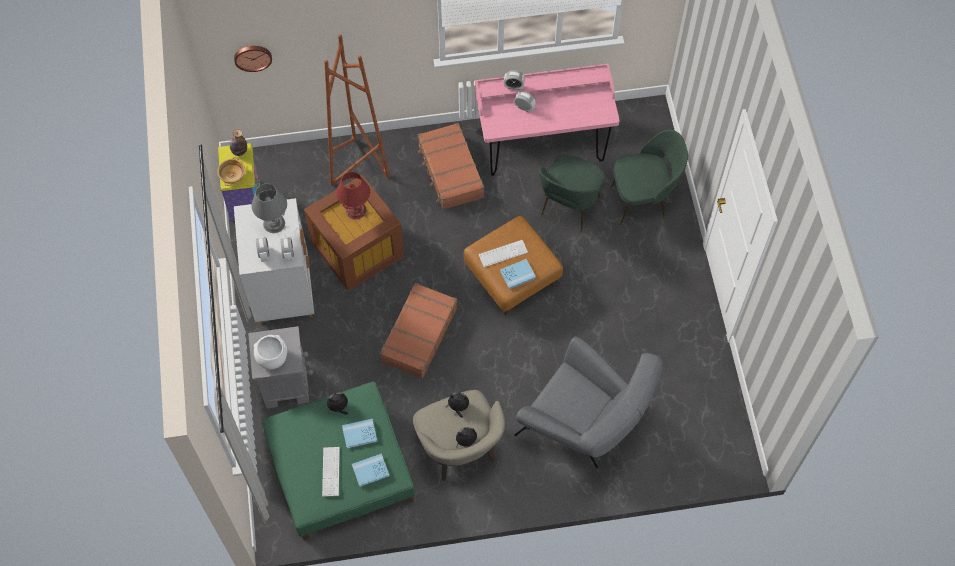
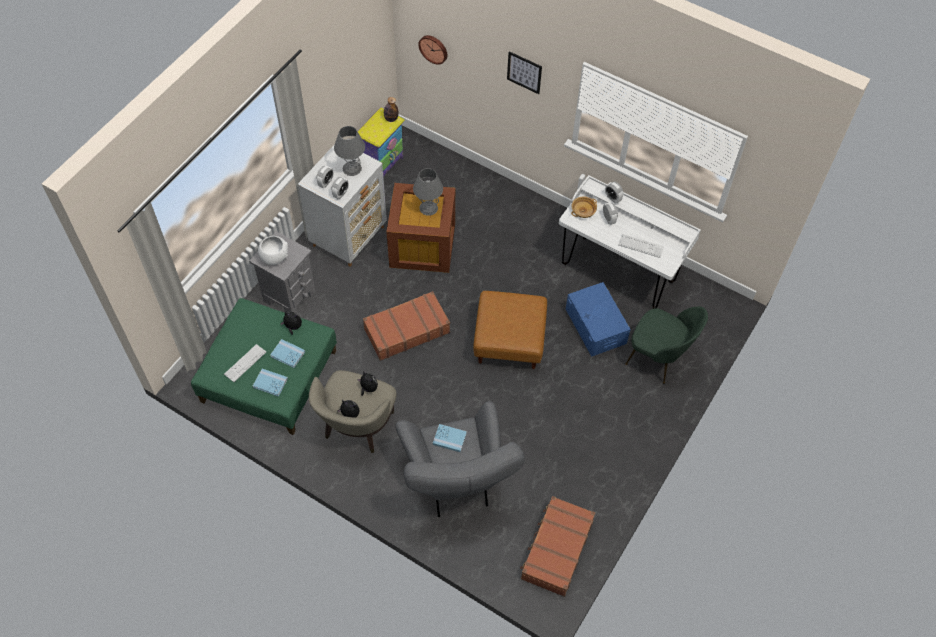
camera: 40 degrees right, 5 degrees down
beige bowl [217,157,245,186] -> beige bowl moved to [571,196,597,218]
brown clothes rack [324,34,390,186] -> none
red table lamp [336,172,370,219] -> grey table lamp [413,168,443,216]
brown suitcase [417,123,484,210] -> brown suitcase moved to [520,496,595,597]
pink desk [475,64,619,176] -> white desk [559,175,701,309]
keyboard [478,240,528,267] -> keyboard moved to [618,234,664,258]
blue book [500,259,536,289] -> blue book moved to [433,424,467,452]
green chair [539,155,605,232] -> blue storage box [566,282,631,357]
none -> picture [507,51,542,94]

